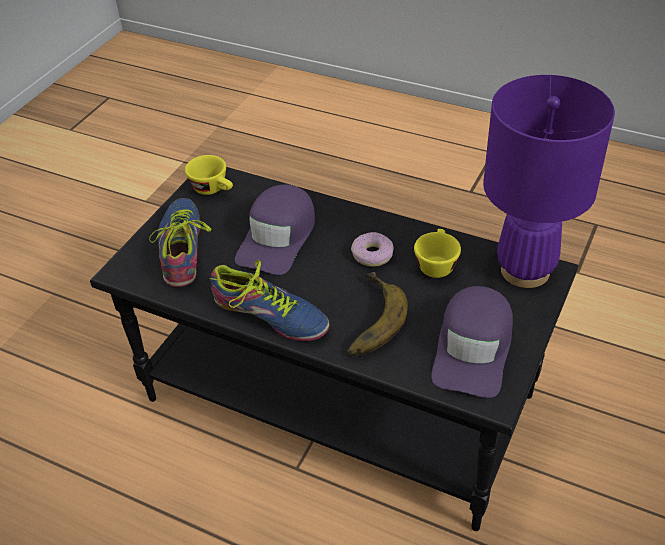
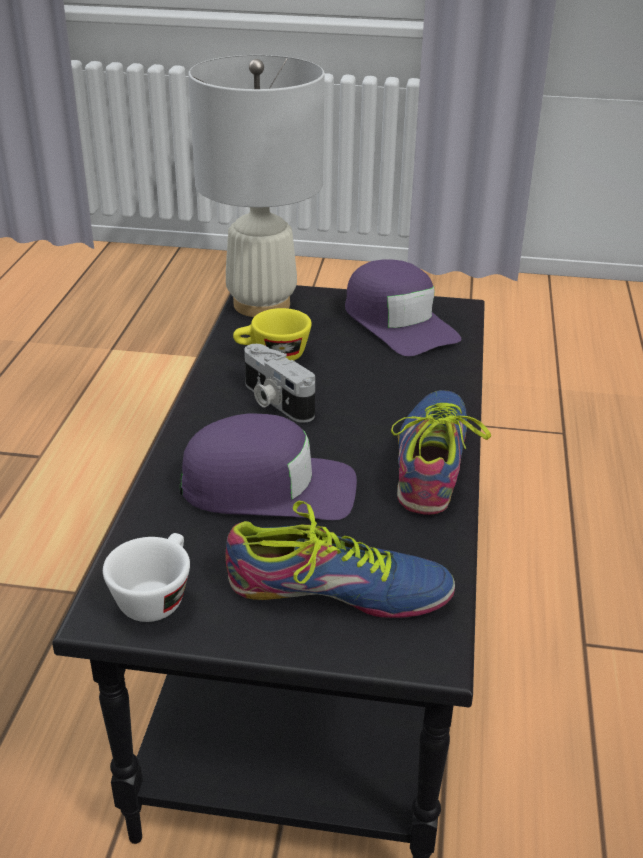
camera: 110 degrees left, 10 degrees down
shoe [149,198,211,287] -> shoe turned 150 degrees counterclockwise [225,501,455,618]
yellow cup [185,155,233,195] -> white cup [103,533,190,622]
banana [347,272,408,357] -> none
donut [351,232,394,267] -> camera [244,344,315,423]
purple cap [431,286,513,398] -> purple cap turned 60 degrees clockwise [345,259,461,356]
purple table lamp [483,75,615,288] -> white table lamp [188,55,325,317]

